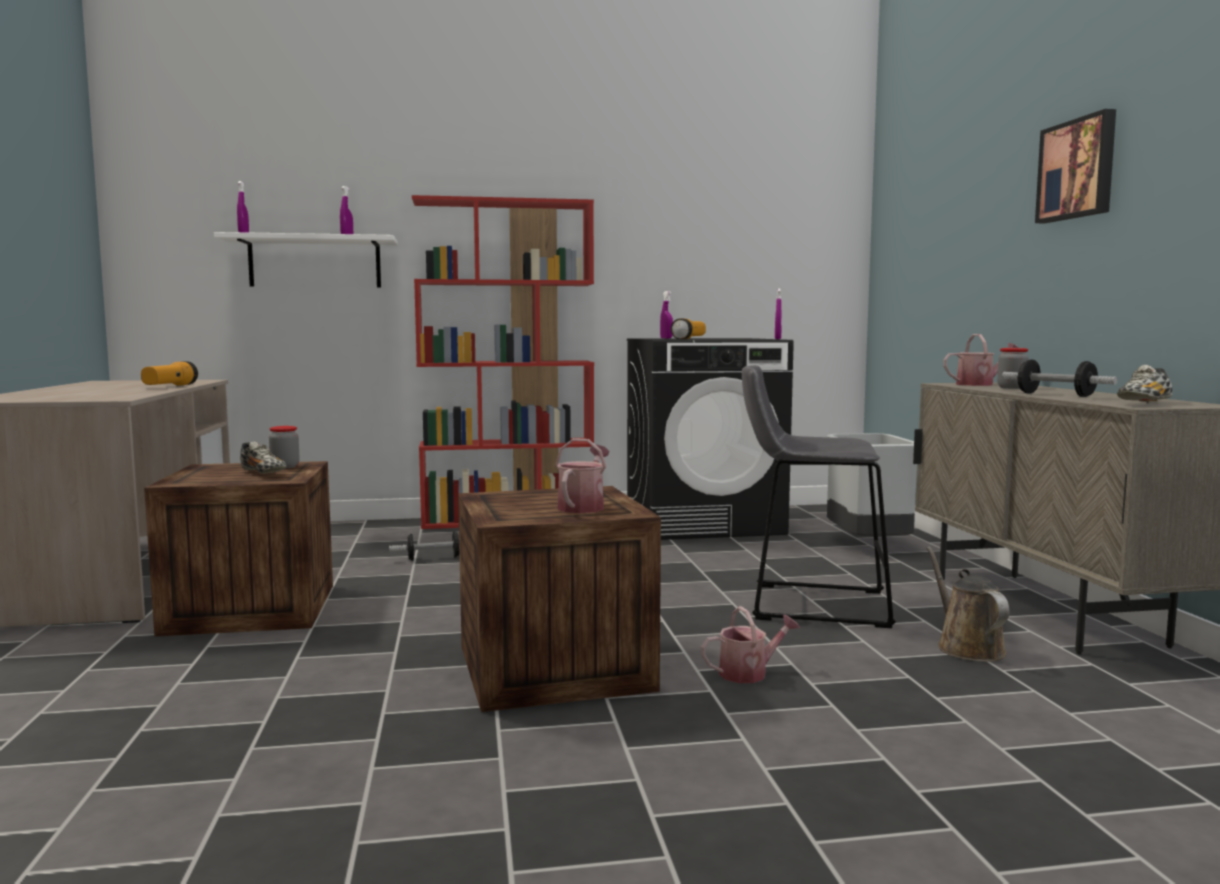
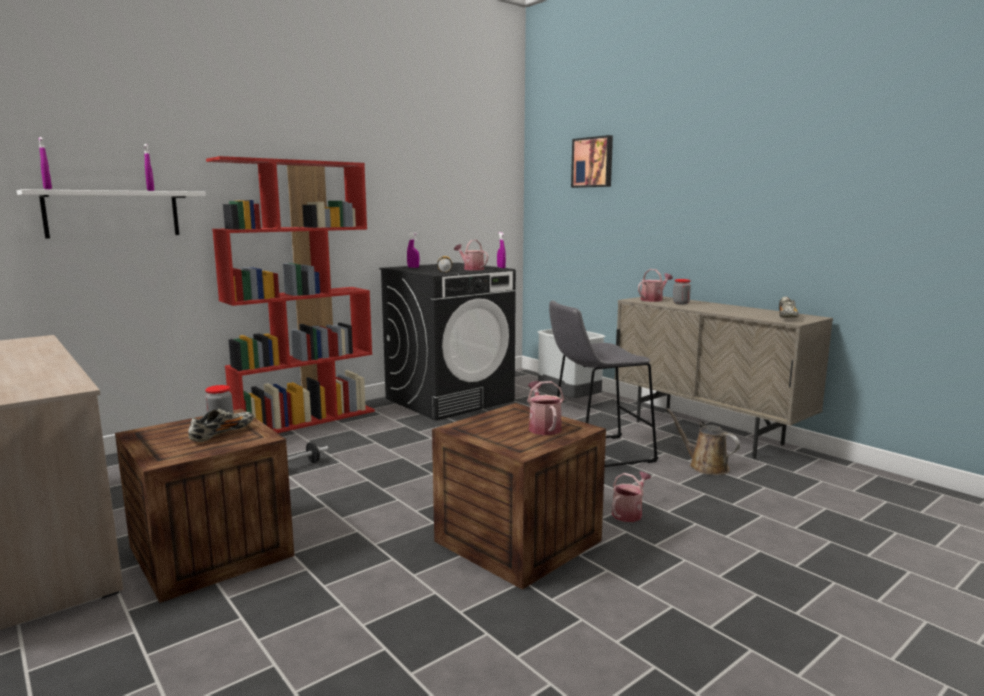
camera: 30 degrees left, 5 degrees up
flashlight [141,361,198,385] -> none
shoe [240,441,287,474] -> shoe turned 75 degrees counterclockwise [188,409,254,442]
dumbbell [1002,359,1118,397] -> none
picture [1035,109,1116,223] -> picture moved to [571,135,613,188]
none -> watering can [454,240,488,271]

